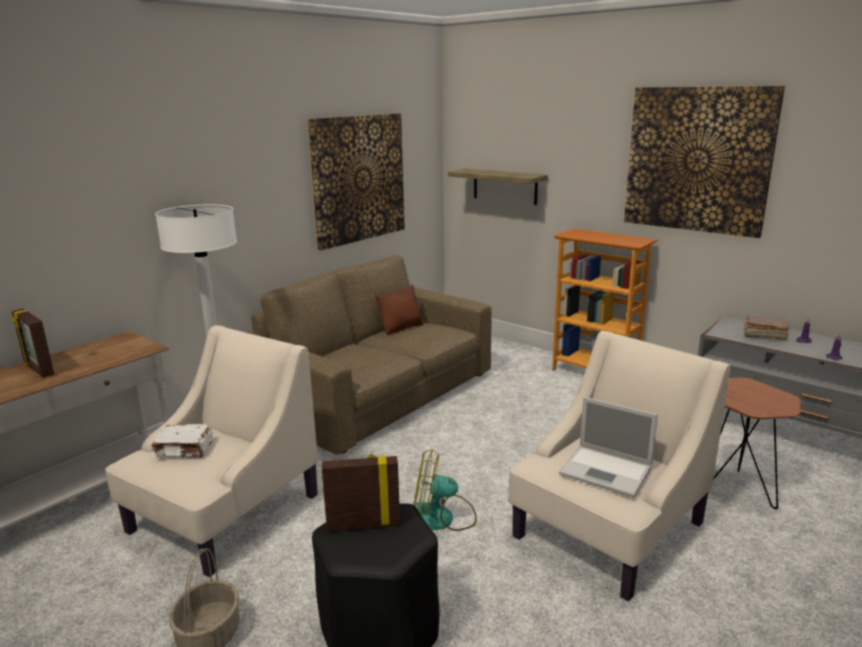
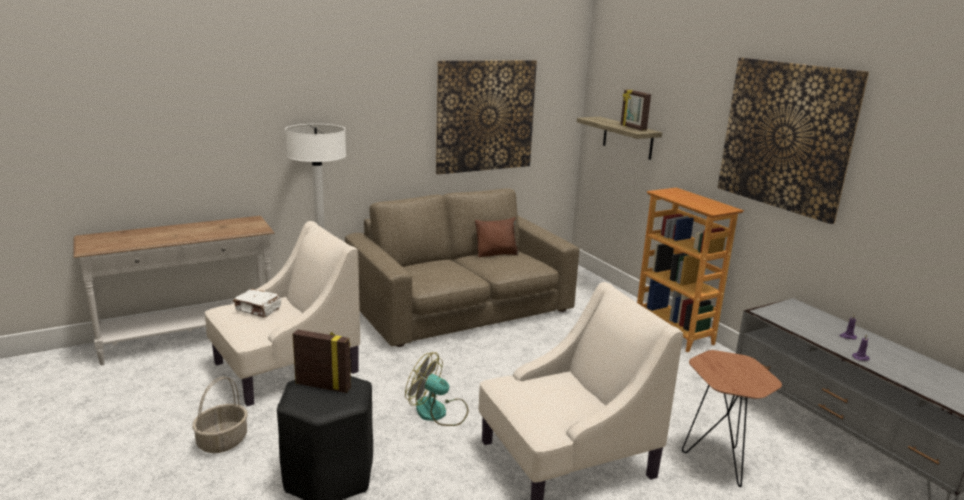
camera: 20 degrees right, 0 degrees up
picture frame [11,309,54,378] -> picture frame moved to [621,90,651,130]
laptop [559,397,658,497] -> none
brown book [743,316,789,340] -> none

